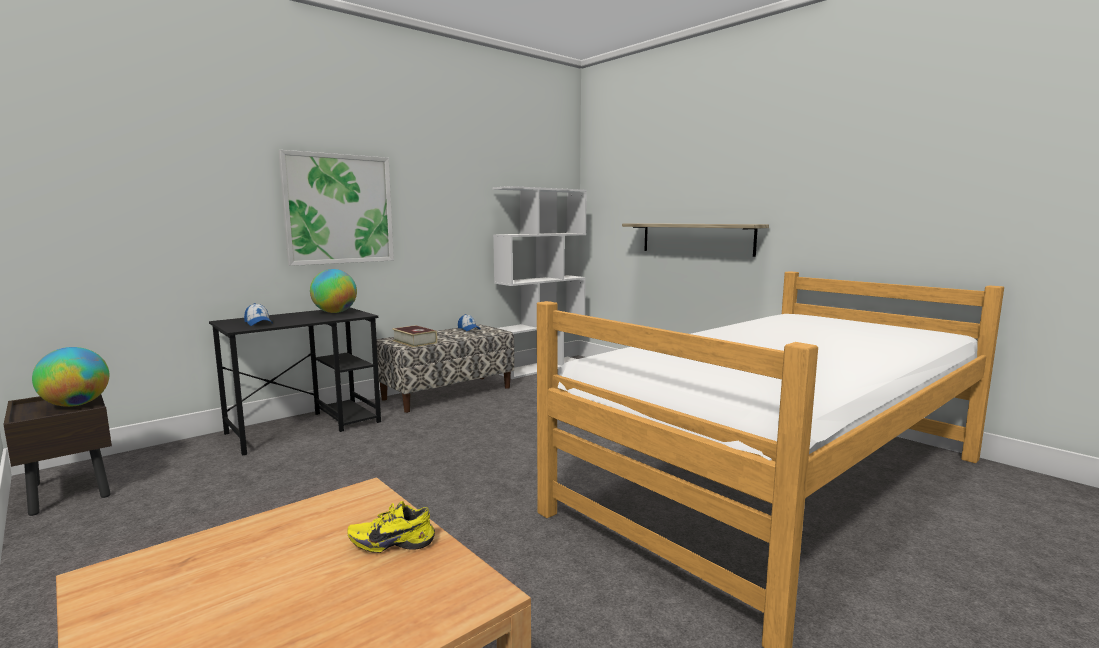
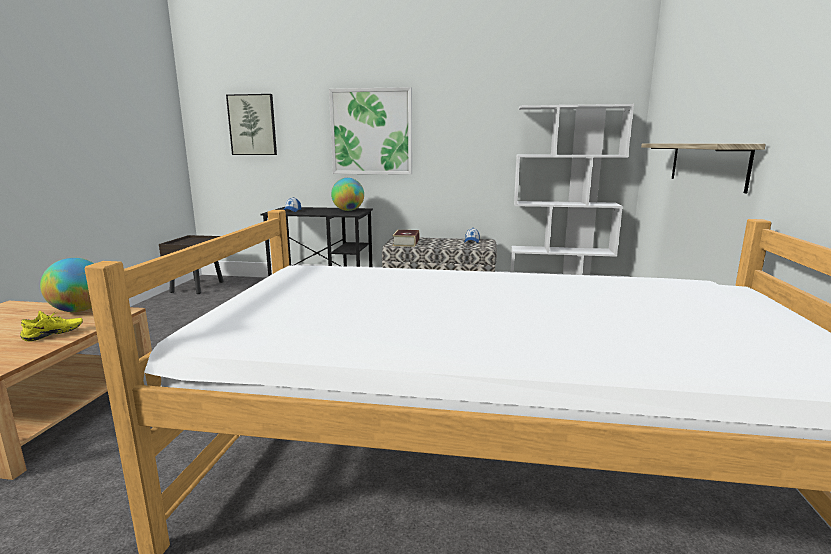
camera: 50 degrees right, 5 degrees up
globe [32,347,109,407] -> globe moved to [40,258,94,312]
yellow shoe [347,501,435,553] -> yellow shoe turned 90 degrees clockwise [20,311,83,342]
none -> picture [226,94,277,155]

